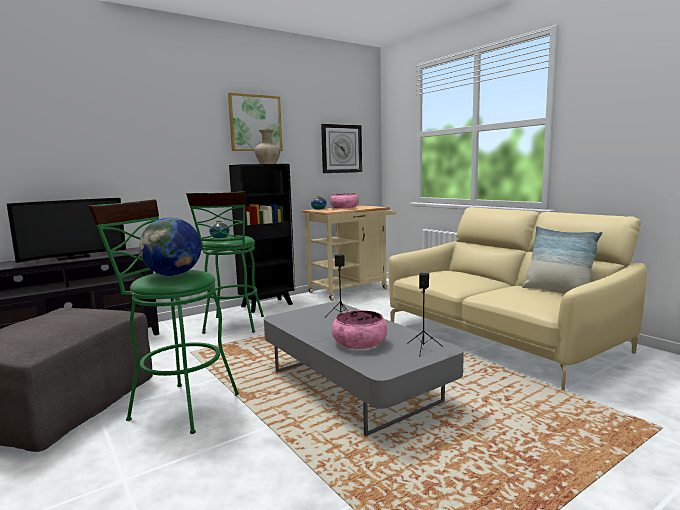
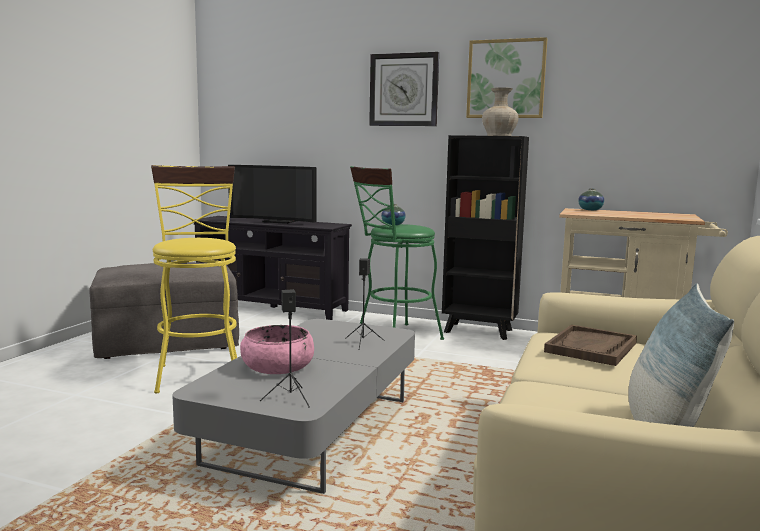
camera: 55 degrees right, 0 degrees up
green stool [89,199,239,434] -> yellow stool [151,165,237,393]
globe [139,217,201,276] -> none
wall clock [321,124,362,173] -> wall clock moved to [369,52,439,126]
pink bowl [330,193,359,209] -> none
none -> brown tray [544,325,637,366]

